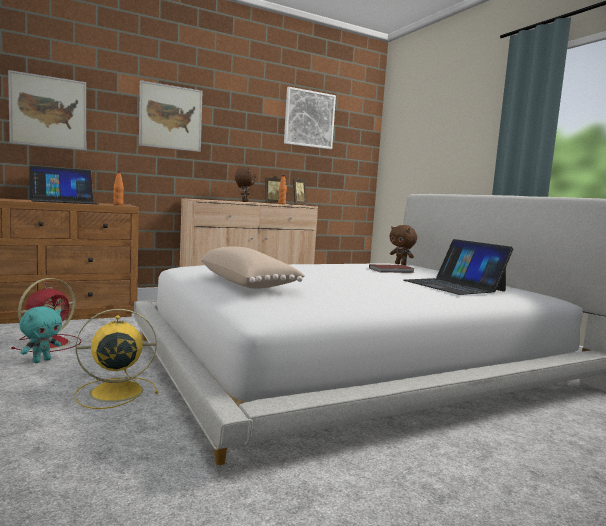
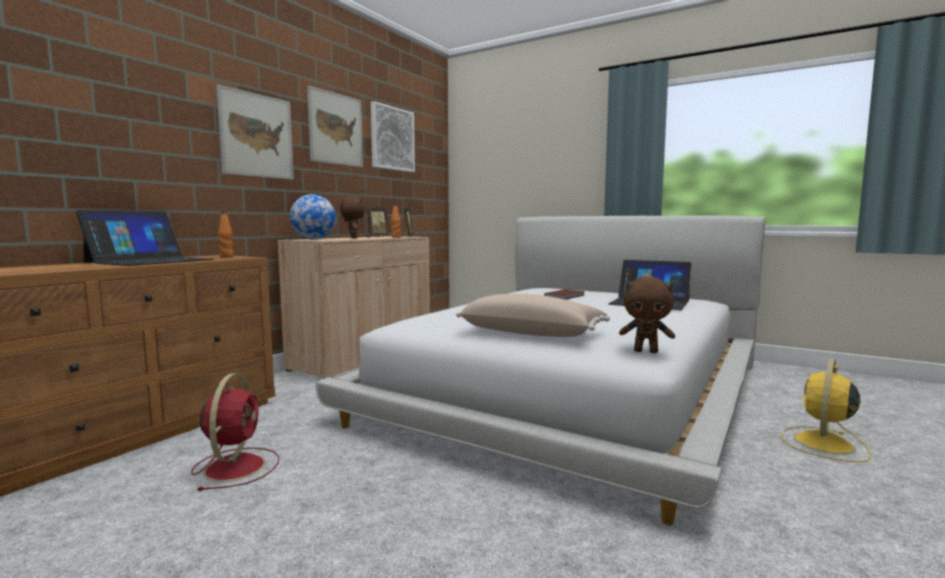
camera: 30 degrees left, 0 degrees up
picture [8,70,86,150] -> picture moved to [307,85,363,167]
turquoise plush toy [20,306,62,363] -> none
yellow fan [75,309,158,409] -> yellow fan moved to [781,358,871,462]
brown plush toy [390,225,417,265] -> brown plush toy moved to [619,277,675,353]
none -> globe [290,194,336,240]

